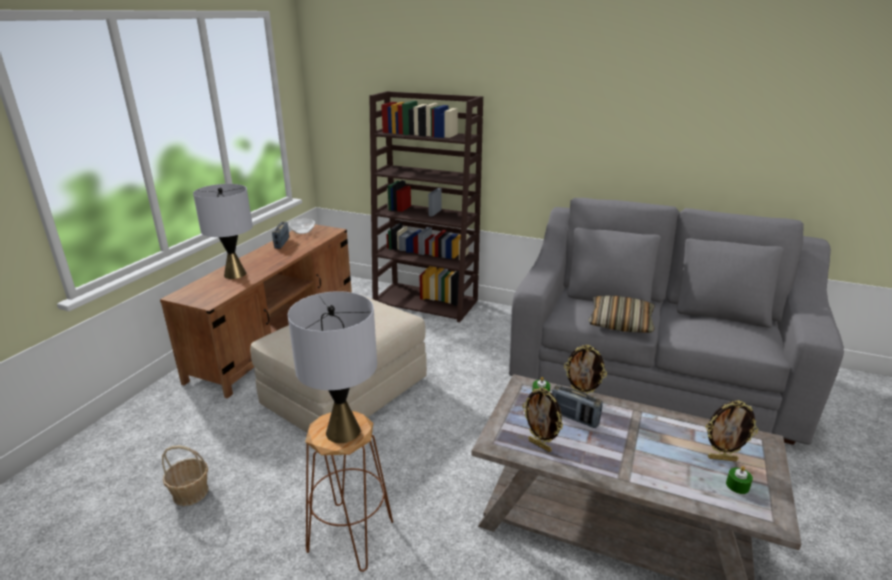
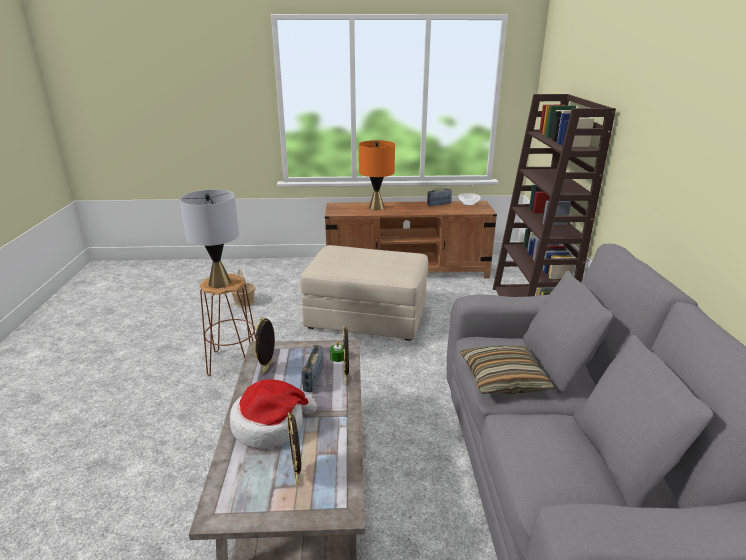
camera: 65 degrees right, 0 degrees up
grey table lamp [193,184,253,279] -> orange table lamp [359,140,395,210]
green candle [726,466,753,494] -> none
none -> hat [230,380,317,449]

